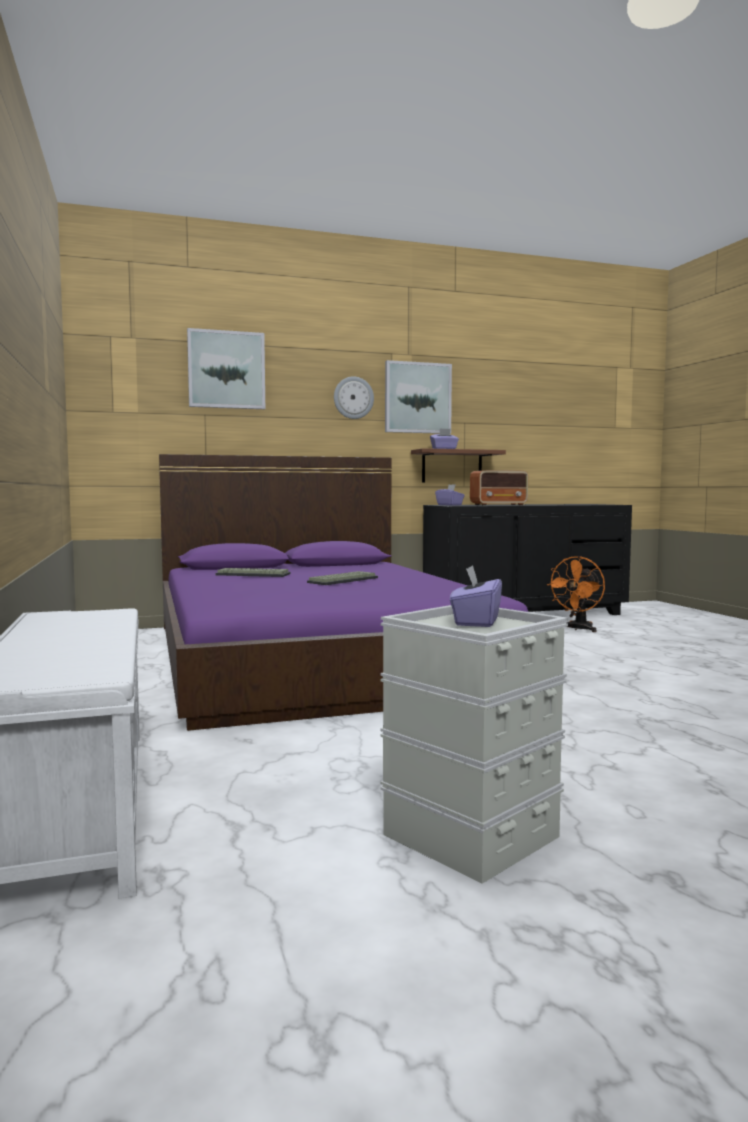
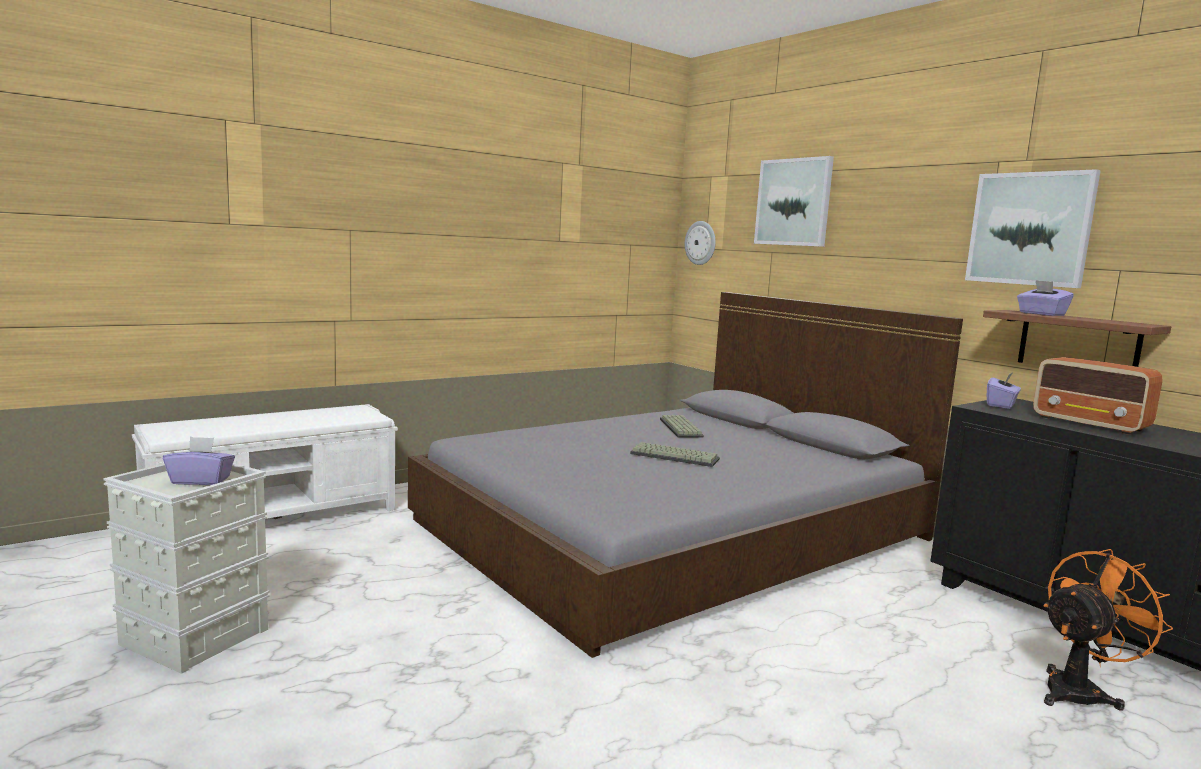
camera: 70 degrees right, 5 degrees up
purple bed [159,454,528,731] -> grey bed [408,292,963,658]
wall clock [334,376,374,419] -> wall clock moved to [685,221,716,265]
orange fan [547,556,605,632] -> orange fan turned 135 degrees clockwise [1043,549,1173,711]

